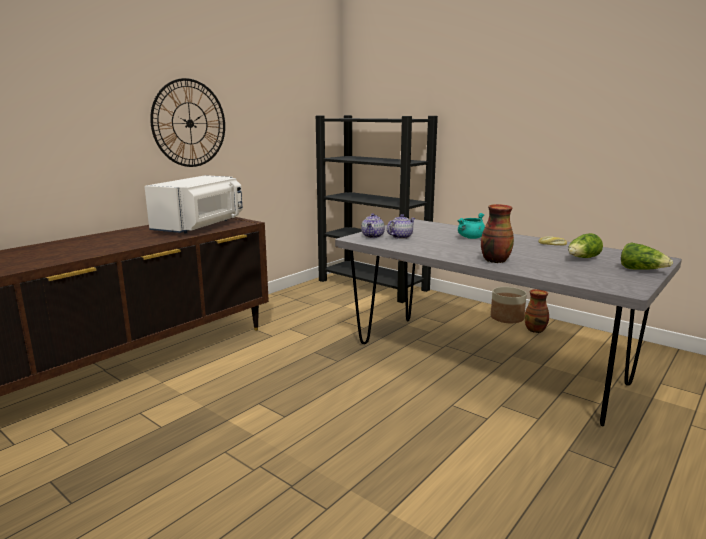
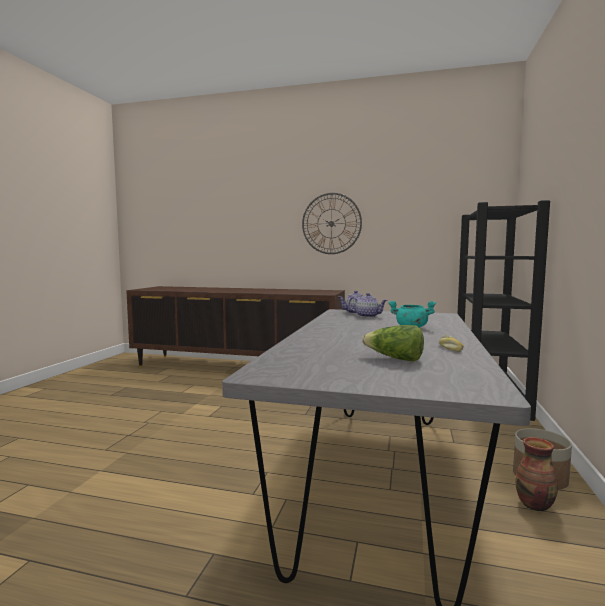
camera: 65 degrees right, 10 degrees down
white microwave [144,175,243,234] -> none
vase [481,204,514,263] -> none
lettuce [621,242,673,270] -> none

